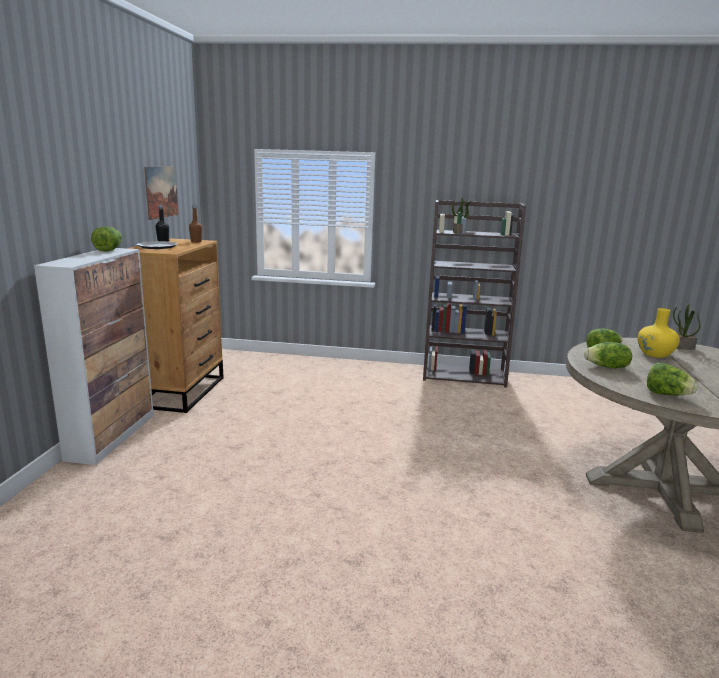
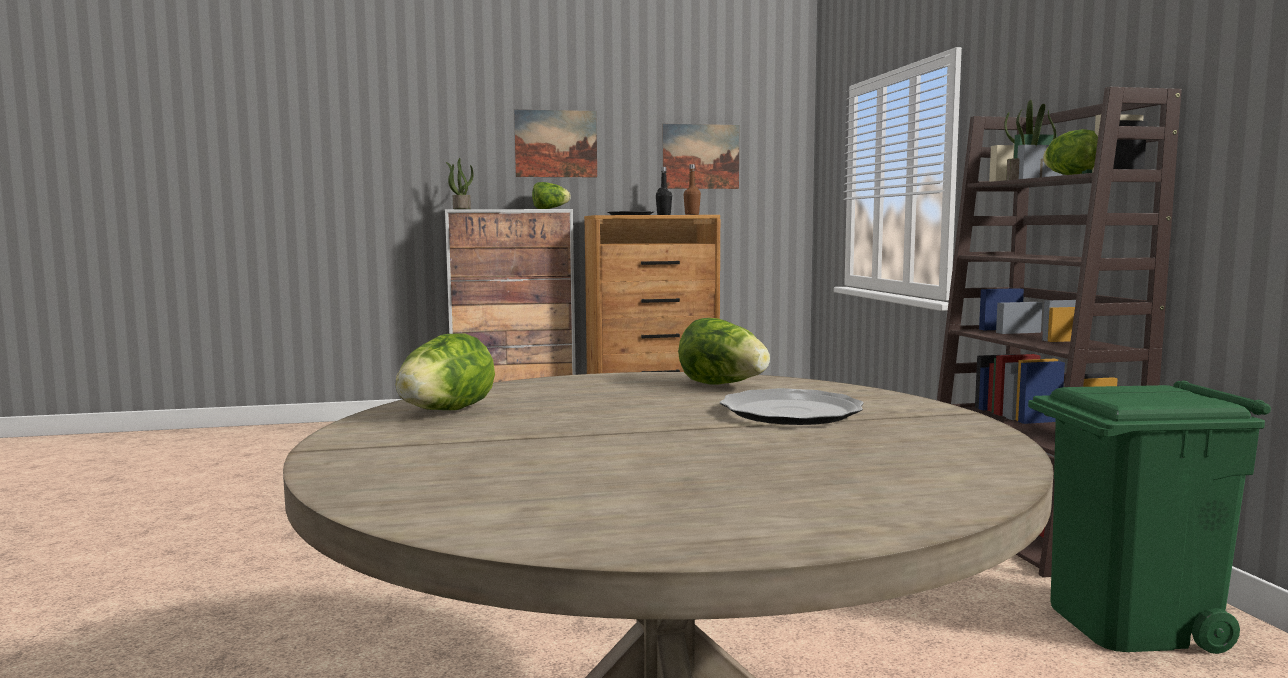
camera: 70 degrees right, 10 degrees down
lettuce [584,342,632,368] -> lettuce moved to [1043,129,1098,175]
yellow vase [637,308,680,358] -> plate [720,388,864,425]
potted plant [673,304,701,350] -> potted plant moved to [446,158,474,209]
none -> picture [514,109,597,177]
none -> green trash can [1028,380,1271,654]

